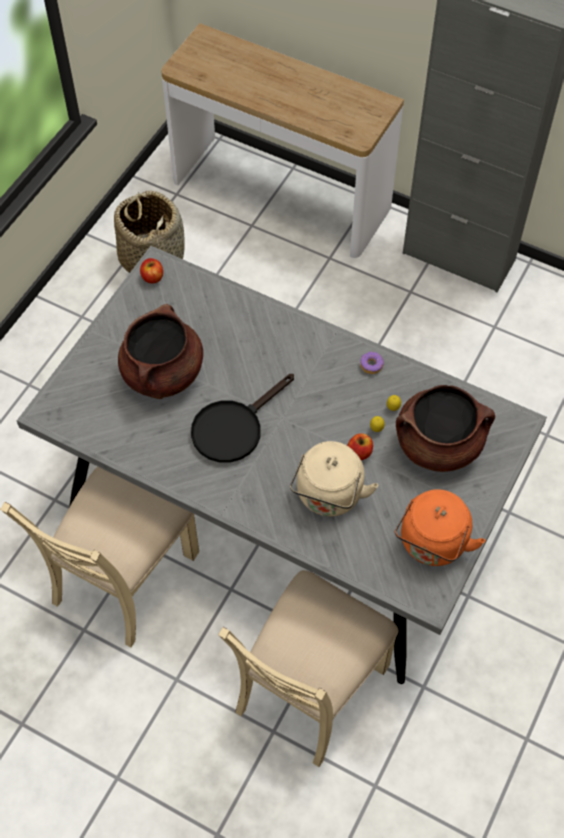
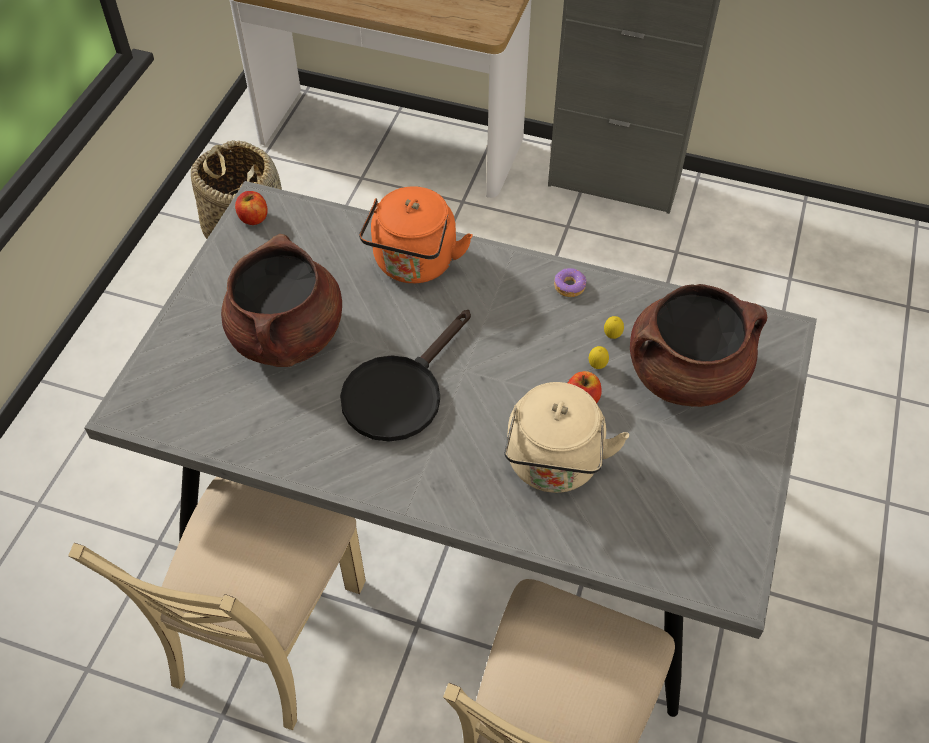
camera: 10 degrees left, 5 degrees down
orange kettle [395,489,486,566] -> orange kettle moved to [359,186,473,283]

